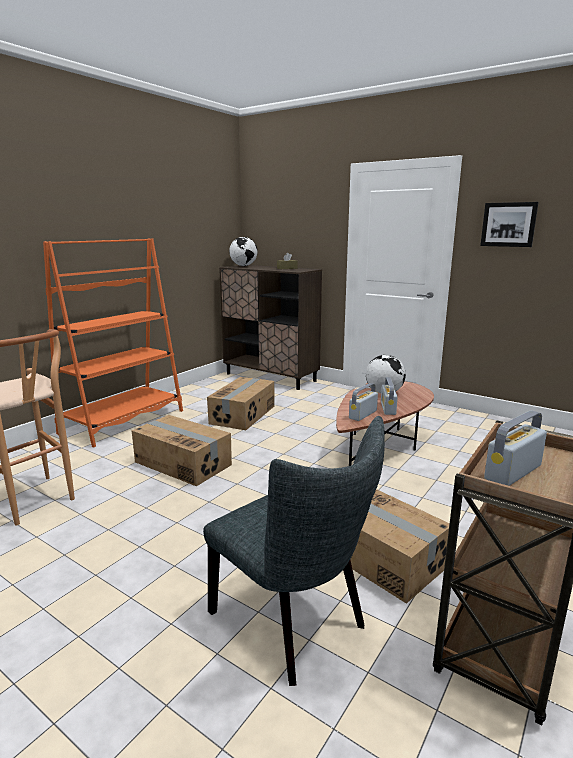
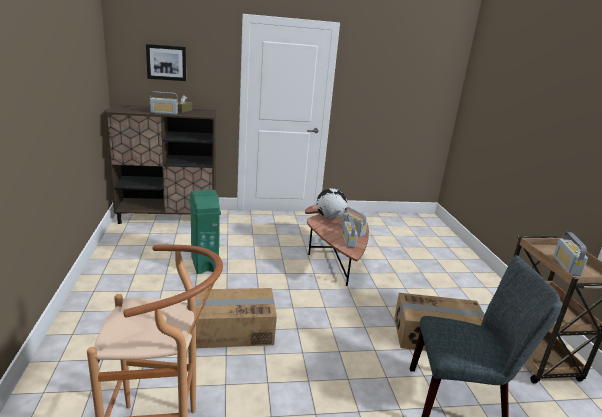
camera: 45 degrees left, 5 degrees up
orange bookcase [43,238,183,447] -> none
cardboard box [207,377,274,430] -> green trash can [189,190,221,274]
globe [229,237,257,266] -> none
picture [480,202,539,247] -> picture moved to [146,44,186,81]
none -> radio [150,91,178,115]

